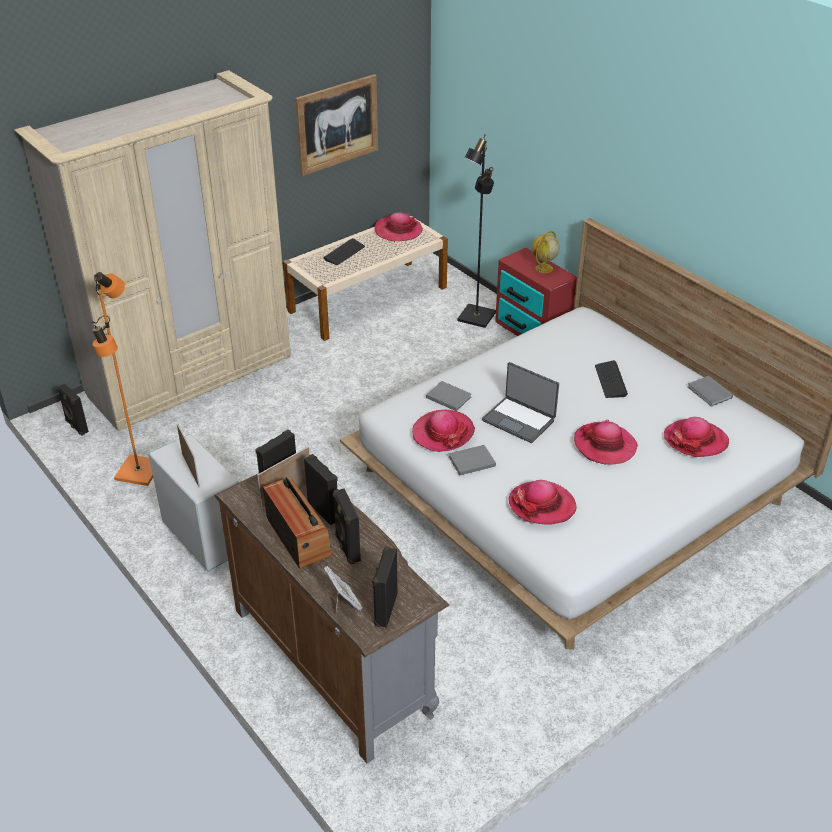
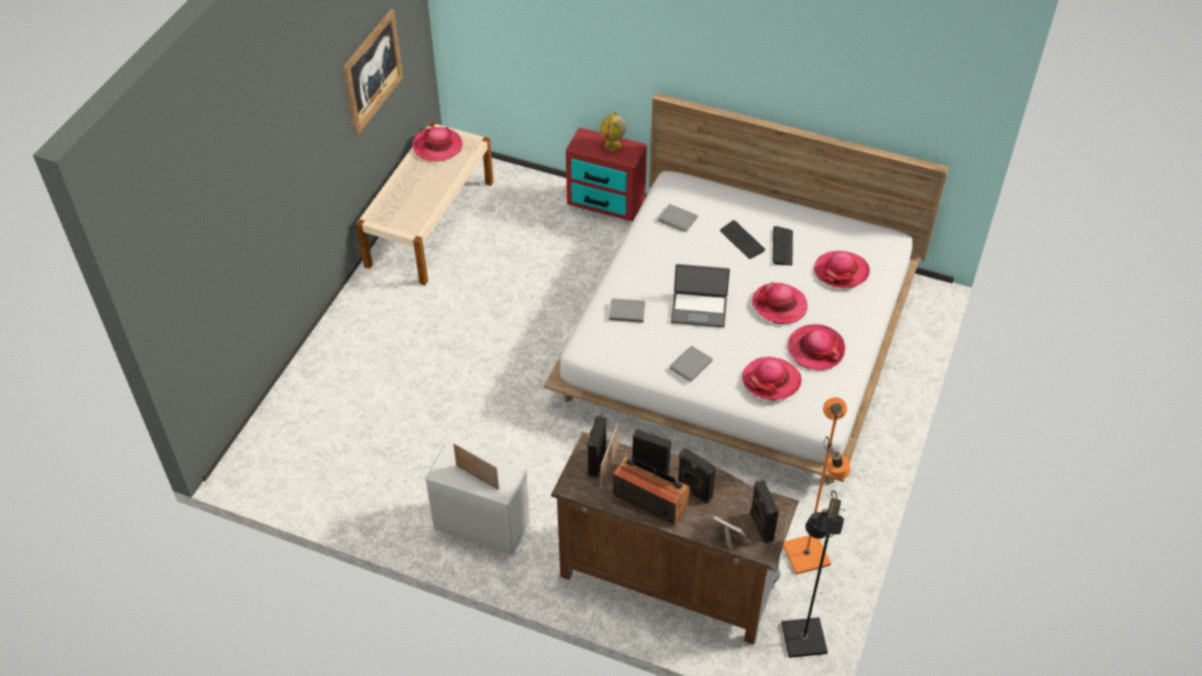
camera: 30 degrees left, 10 degrees up
beige wardrobe [14,70,291,431] -> none
black speaker [57,383,89,436] -> none
orange floor lamp [91,272,153,486] -> orange floor lamp moved to [783,397,850,575]
keyboard [323,238,365,265] -> keyboard moved to [773,226,793,266]
hat [412,410,475,452] -> hat moved to [788,324,845,370]
black floor lamp [457,134,496,328] -> black floor lamp moved to [781,490,845,658]
grey book [688,376,733,407] -> grey book moved to [658,204,697,232]

